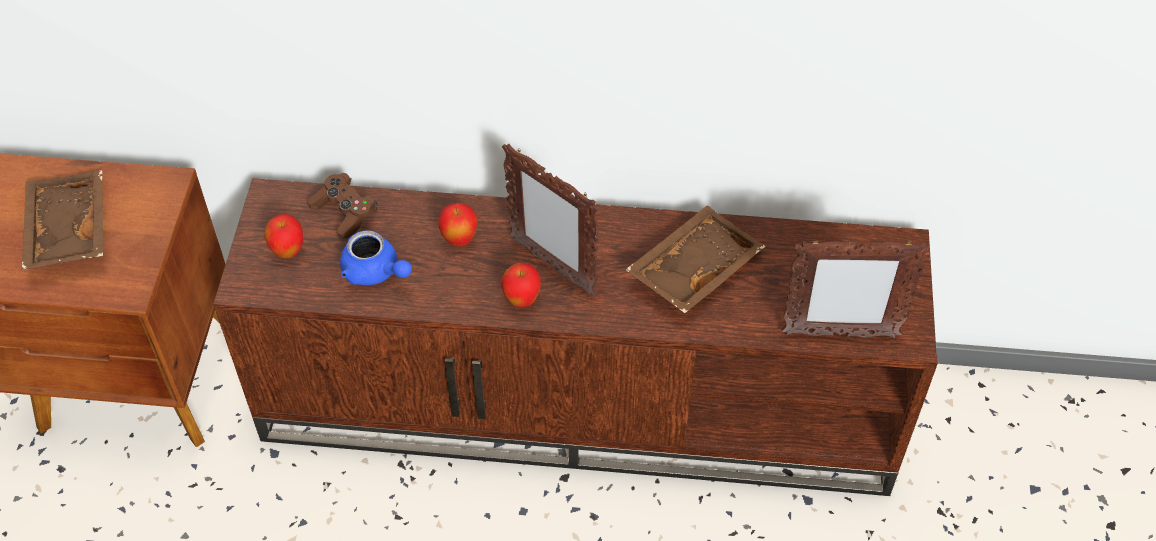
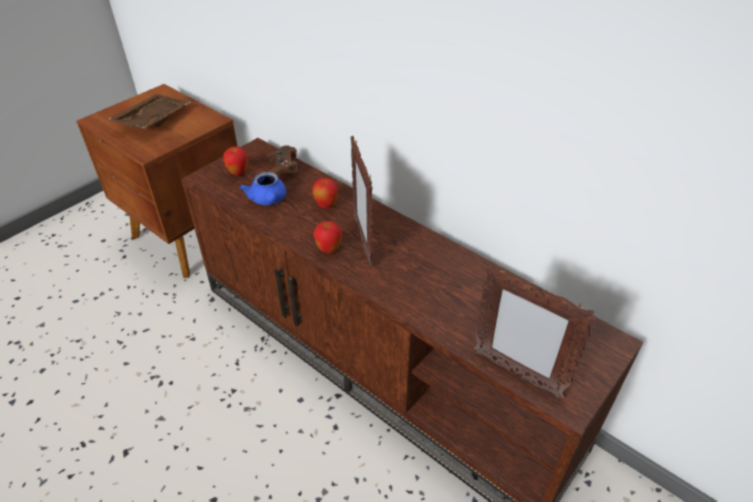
camera: 35 degrees right, 10 degrees down
brown tray [625,205,766,313] -> none

